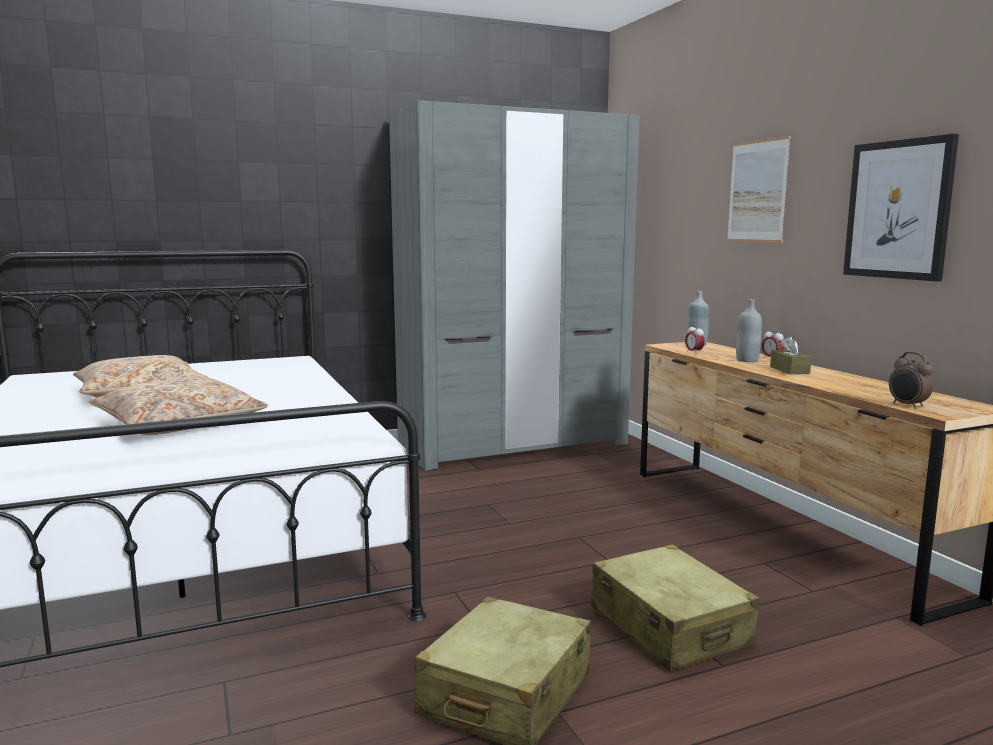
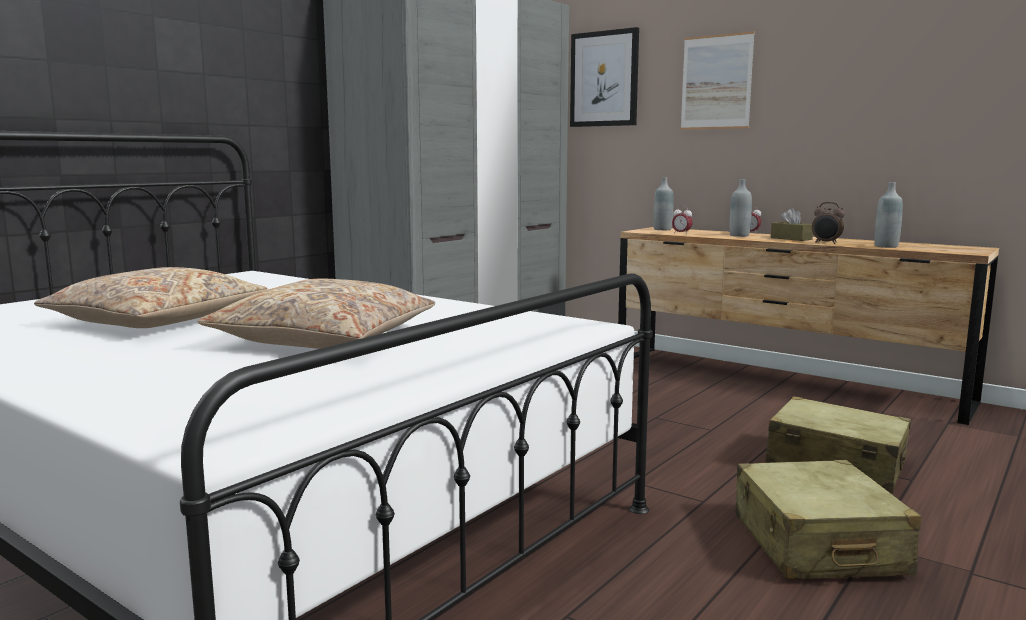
camera: 30 degrees left, 0 degrees up
picture [843,134,959,281] -> picture moved to [570,27,639,127]
alarm clock [889,352,933,409] -> alarm clock moved to [812,202,845,244]
none -> grey bottle [874,182,903,248]

